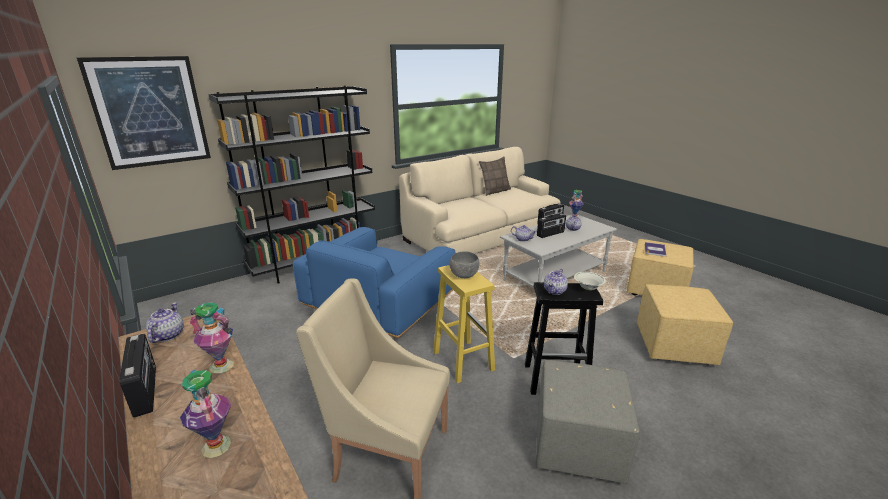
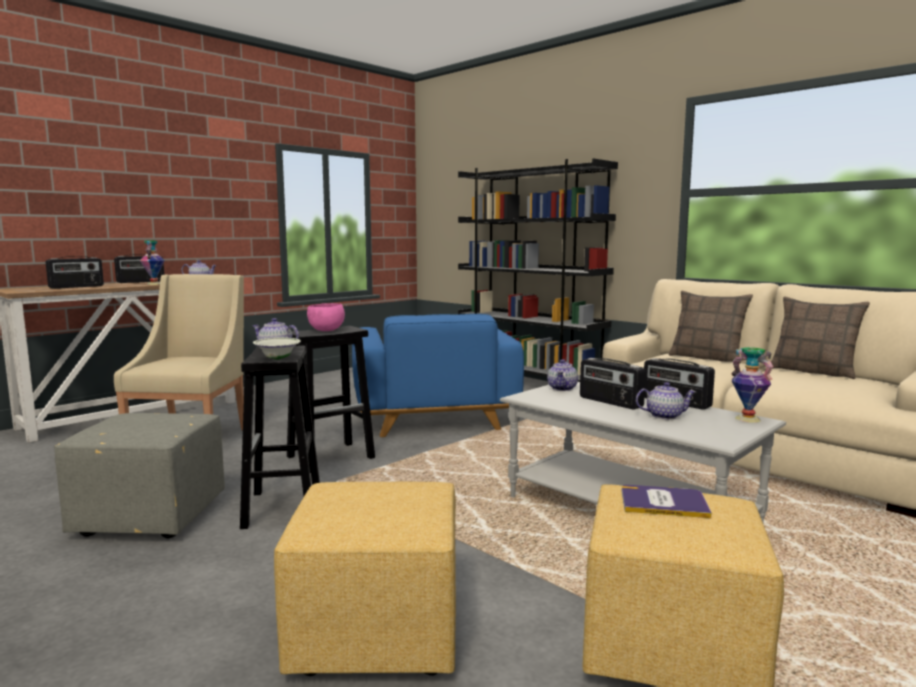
camera: 80 degrees right, 15 degrees down
picture [77,56,211,170] -> none
vase [180,370,232,458] -> radio [46,256,104,289]
blue armchair [293,227,455,338] -> blue armchair turned 120 degrees counterclockwise [352,314,524,437]
yellow stool [433,265,495,384] -> black stool [287,326,375,473]
grey bowl [450,251,479,278] -> pink bowl [307,303,345,331]
none -> pillow [669,291,753,364]

